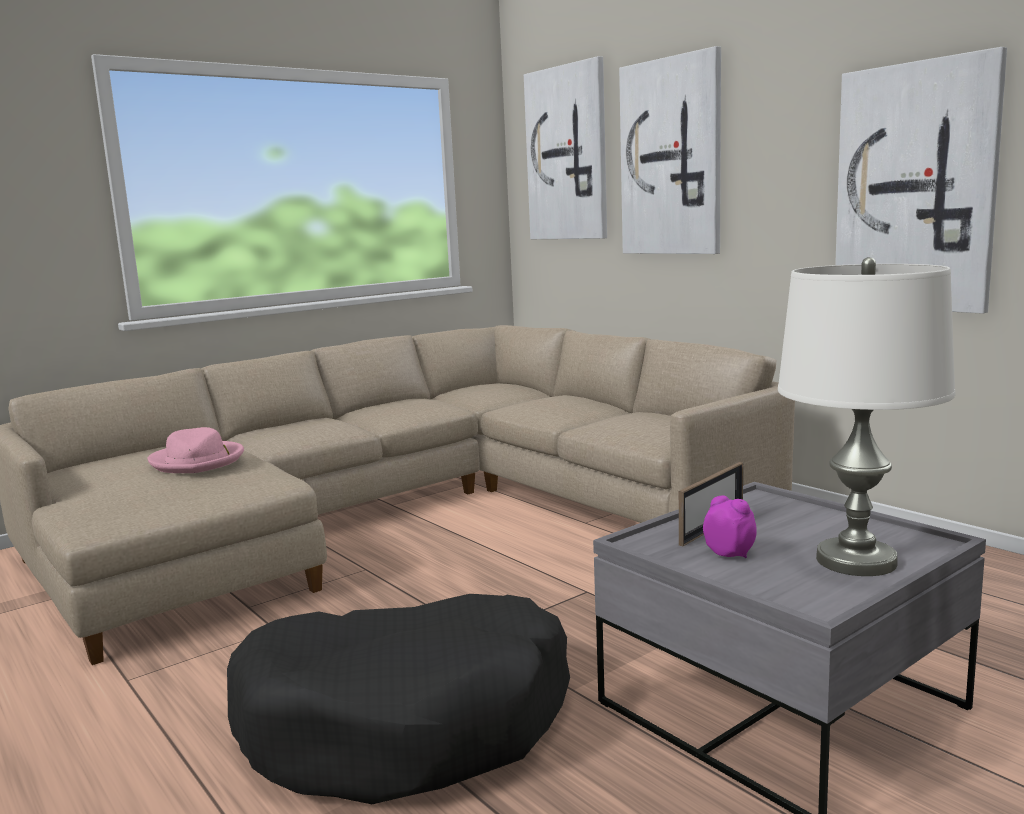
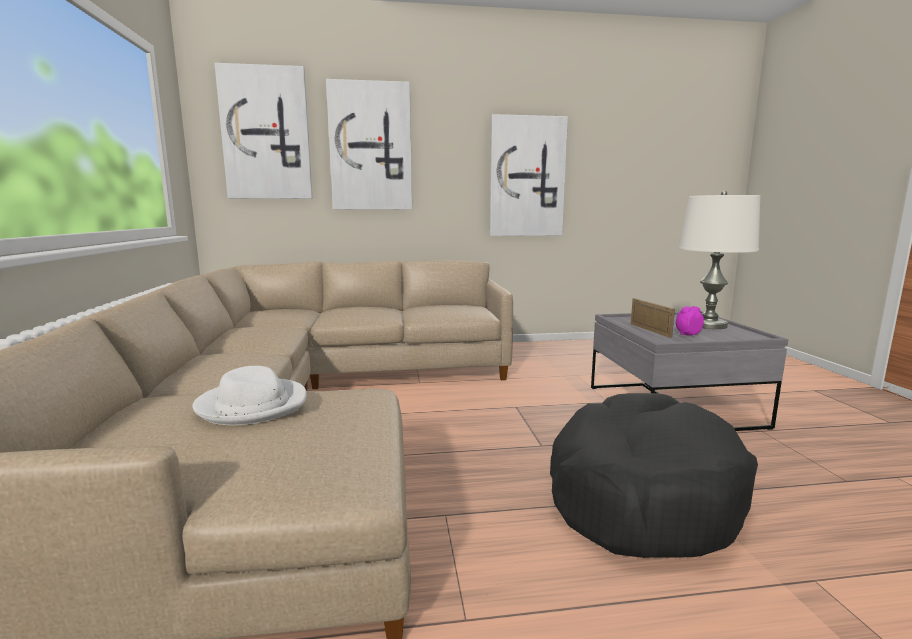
camera: 60 degrees left, 0 degrees up
pink hat [147,427,244,473] -> white hat [192,366,307,425]

